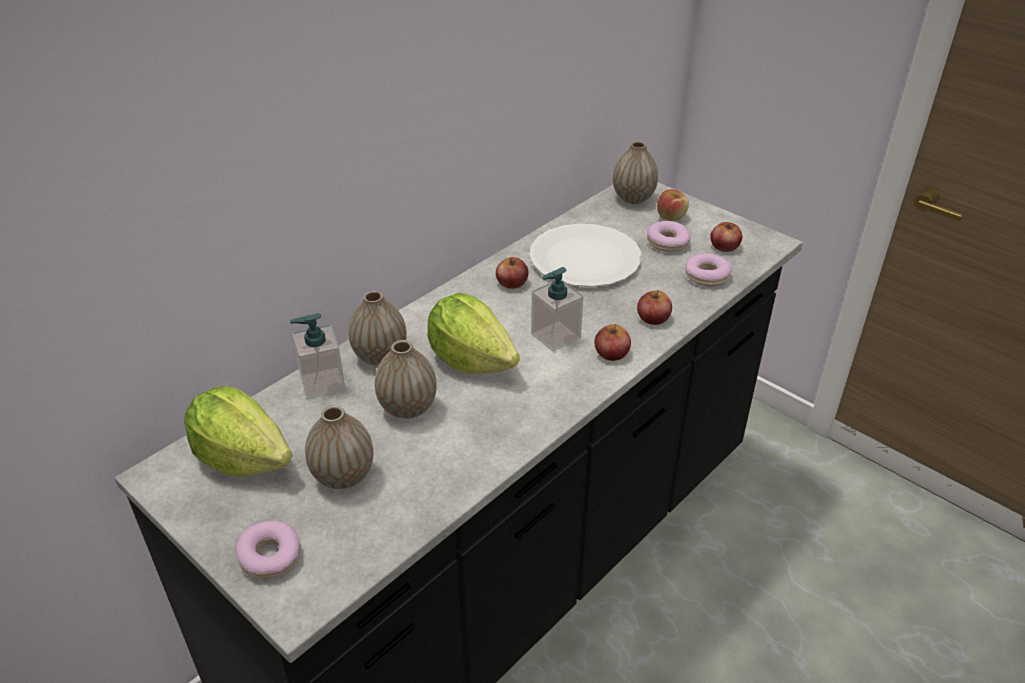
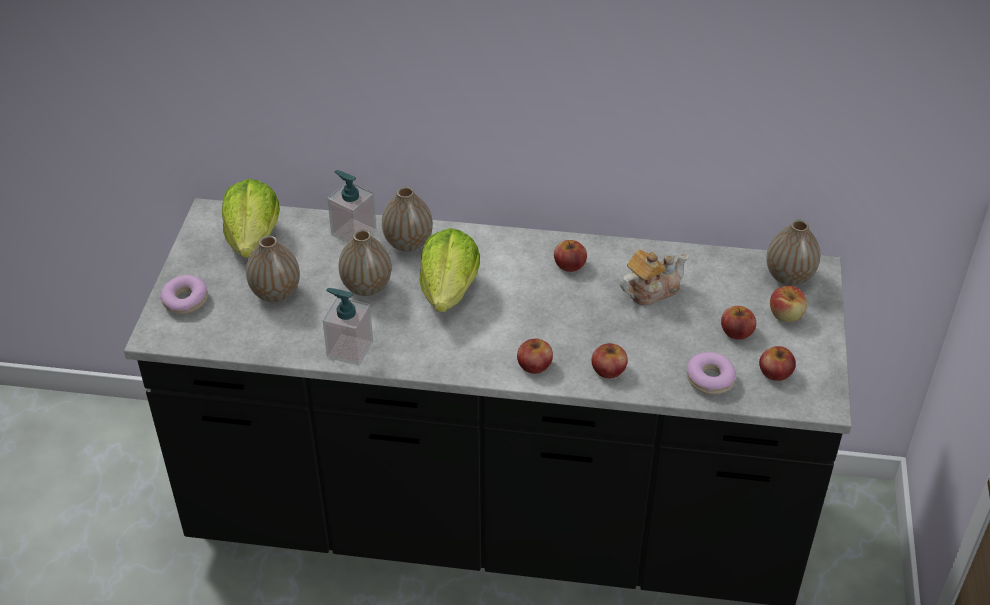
camera: 55 degrees right, 5 degrees up
white plate [529,224,641,287] -> teapot [620,249,688,305]
soap dispenser [531,267,583,352] -> soap dispenser moved to [322,288,373,366]
donut [647,221,691,251] -> apple [721,306,756,340]

